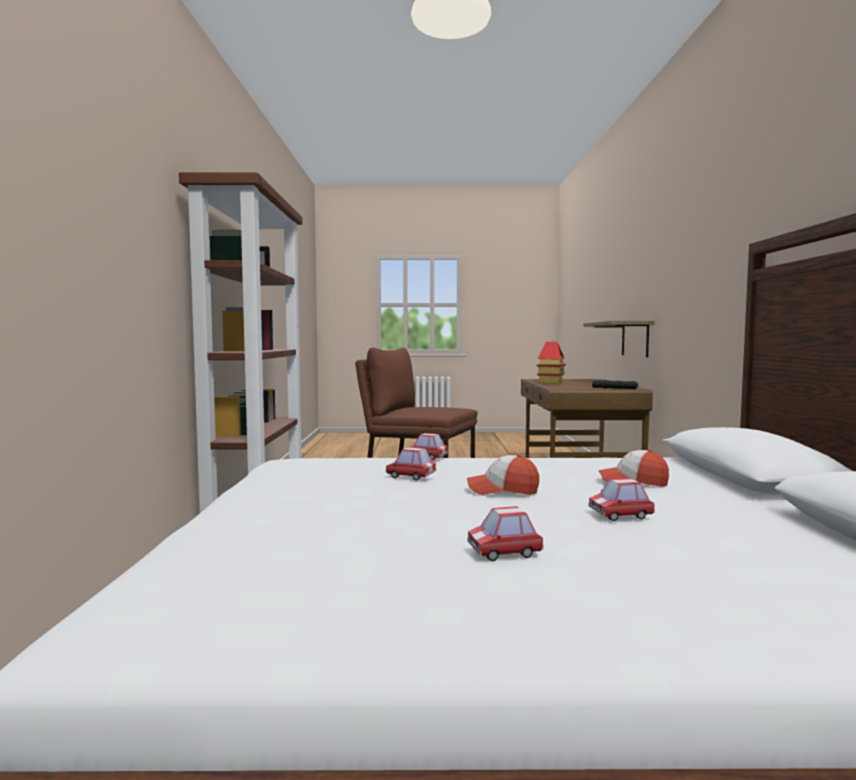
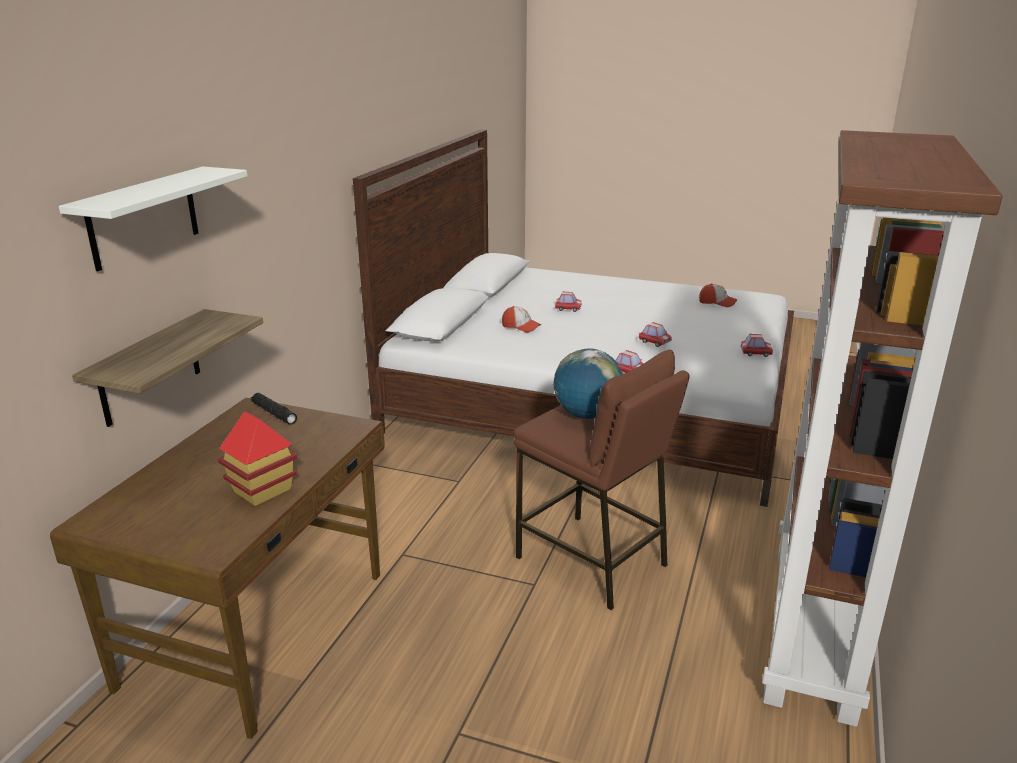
camera: 160 degrees left, 20 degrees up
cap [467,454,539,495] -> cap moved to [699,284,738,307]
toy car [467,506,544,561] -> toy car moved to [741,334,773,357]
none -> white shelf [59,166,248,271]
none -> globe [554,349,622,419]

